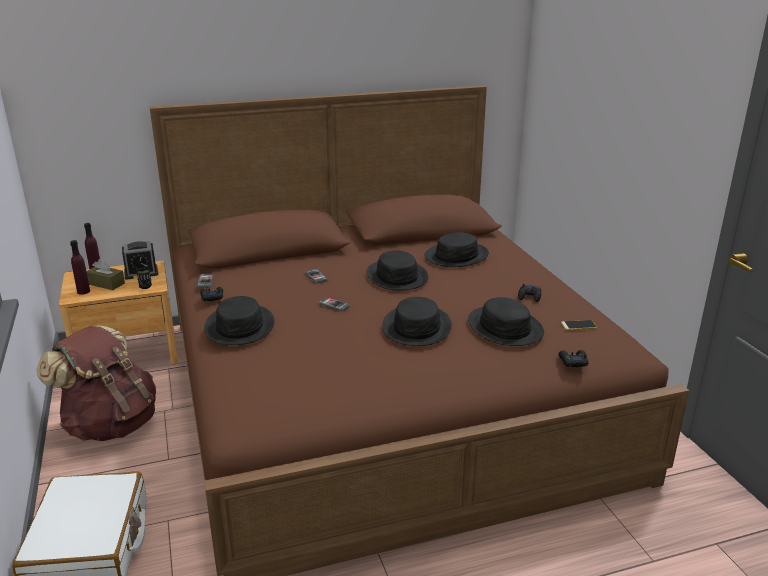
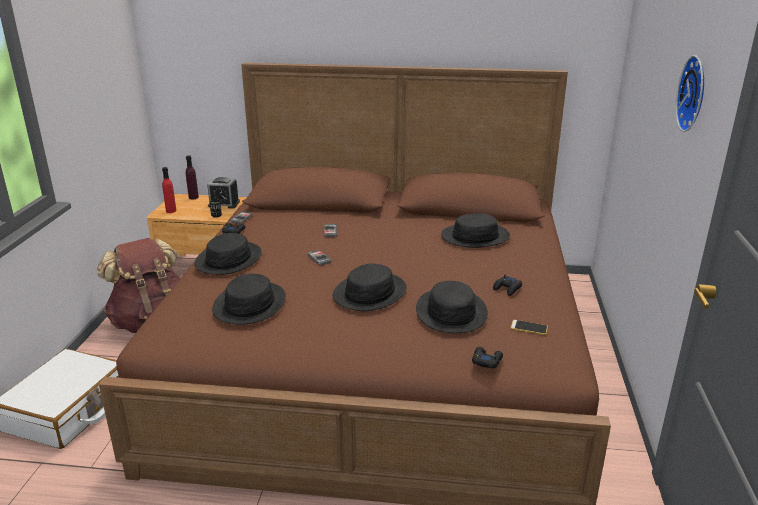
camera: 25 degrees right, 0 degrees up
purple bottle [70,240,90,295] -> red bottle [162,167,176,213]
brown tissue box [87,259,125,290] -> none
black hat [366,250,428,291] -> black hat moved to [212,274,286,325]
none -> wall clock [676,55,704,132]

